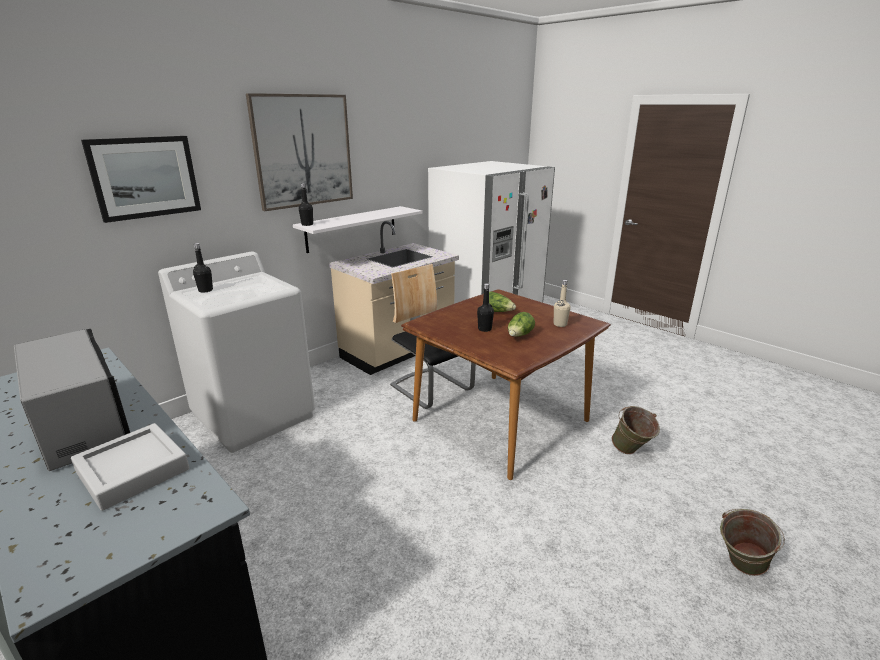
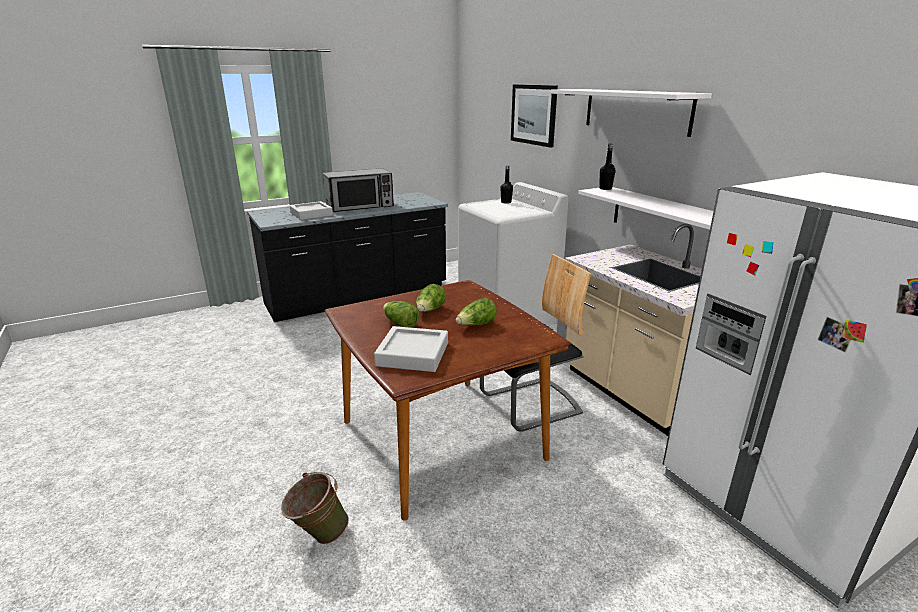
camera: 105 degrees right, 0 degrees up
picture [246,93,353,211] -> white shelf [550,89,712,137]
black bottle [477,283,494,332] -> lettuce [416,284,446,312]
beige bottle [554,280,571,327] -> grey tray [374,326,448,372]
green bucket [720,509,785,576] -> none

